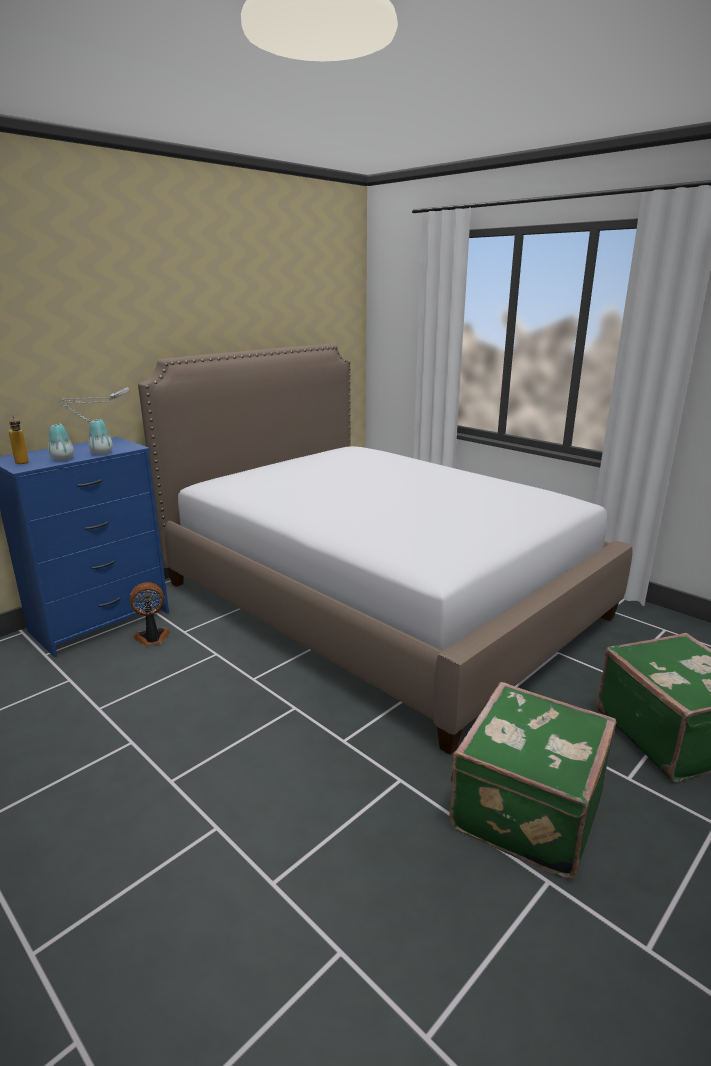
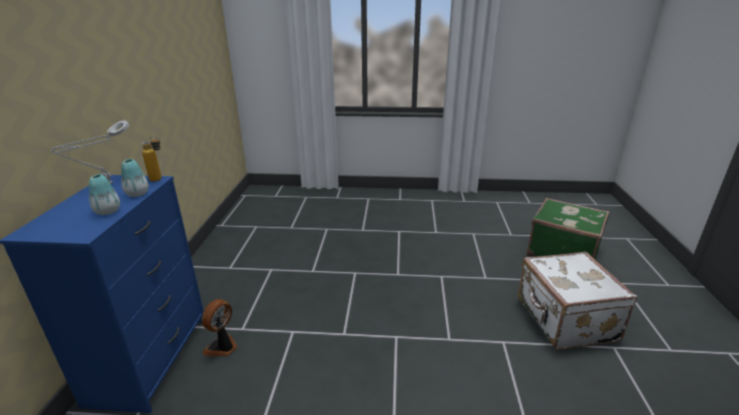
camera: 40 degrees left, 5 degrees up
bottle [9,415,29,464] -> bottle moved to [142,135,162,182]
bed [138,344,633,755] -> none
green suitcase [449,682,616,879] -> white suitcase [518,252,637,350]

